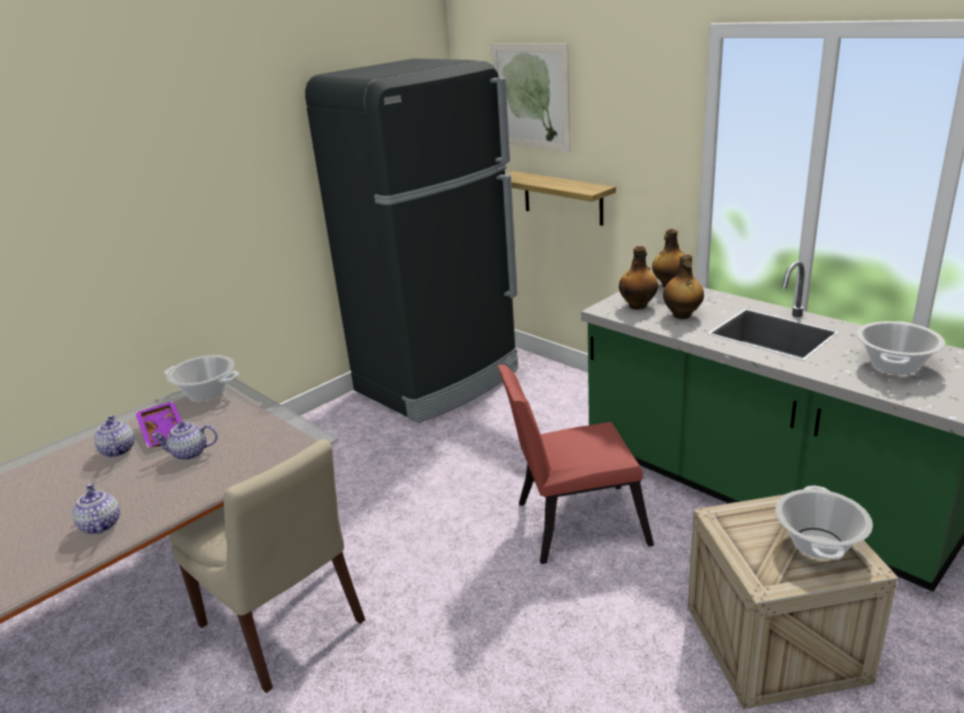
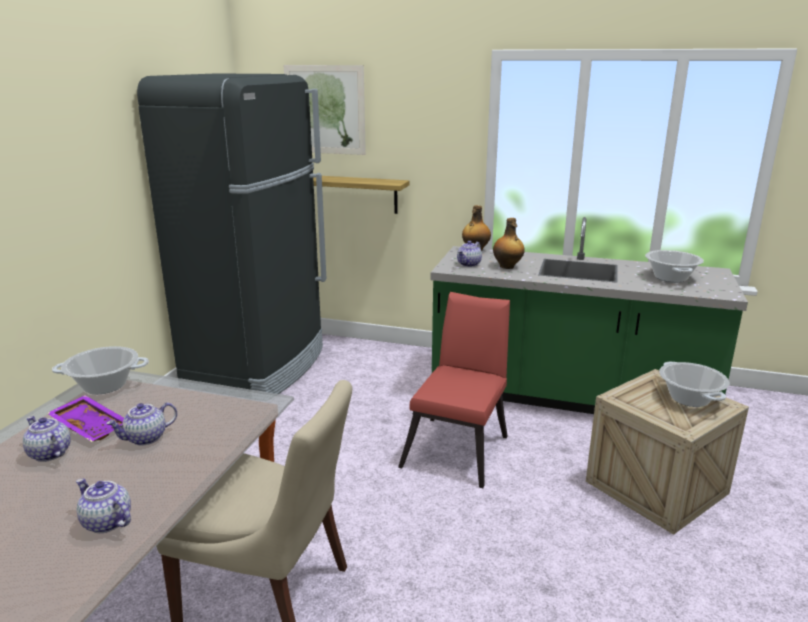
camera: 30 degrees left, 5 degrees down
red chair [498,365,654,564] -> red chair turned 150 degrees clockwise [398,292,510,488]
bottle [619,246,658,310] -> teapot [457,241,482,267]

